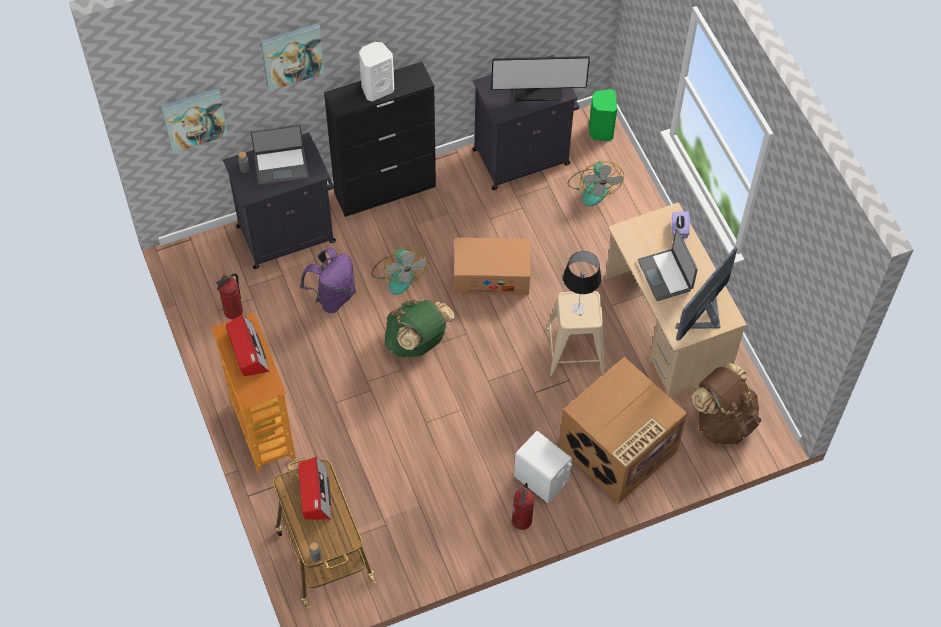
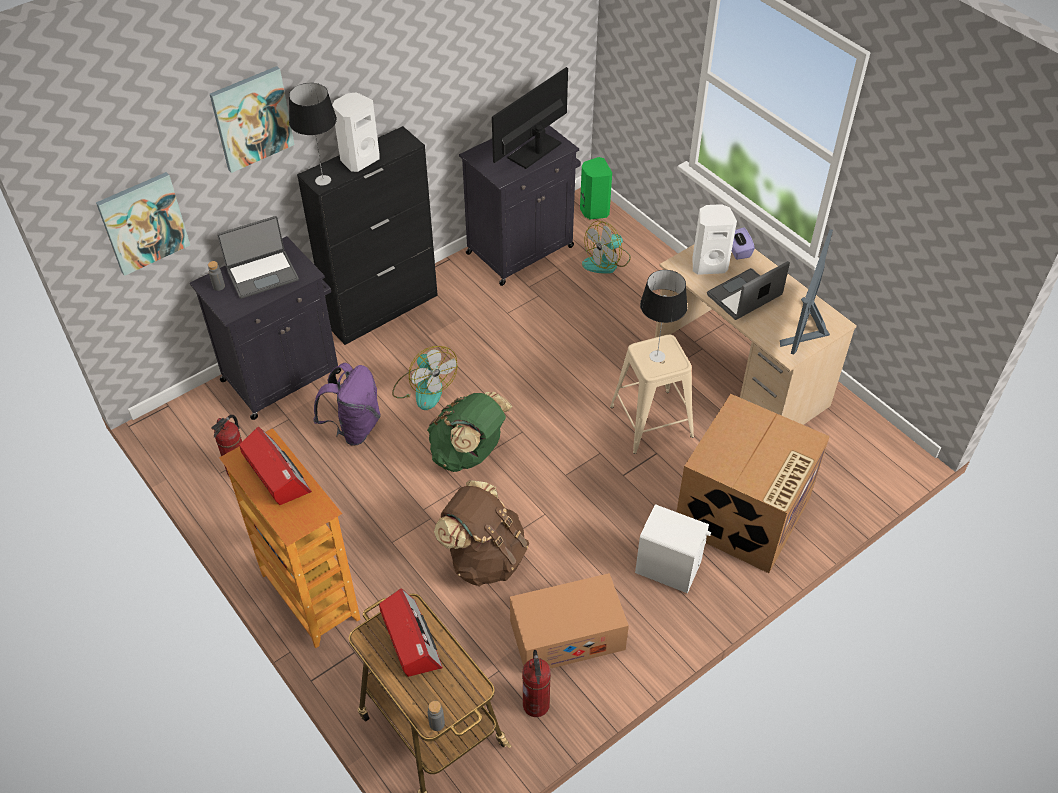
camera: 15 degrees left, 10 degrees down
cardboard box [455,238,530,295] -> cardboard box moved to [510,573,629,669]
monitor [491,56,590,101] -> monitor turned 150 degrees clockwise [492,67,568,169]
fire extinguisher [512,483,534,530] -> fire extinguisher moved to [522,650,551,717]
fan [568,161,624,206] -> fan turned 75 degrees clockwise [582,221,631,274]
laptop [638,228,698,301] -> laptop turned 90 degrees clockwise [707,261,790,320]
brown backpack [692,362,761,445] -> brown backpack moved to [434,480,529,586]
none -> table lamp [289,83,337,186]
none -> white speaker [693,204,737,275]

